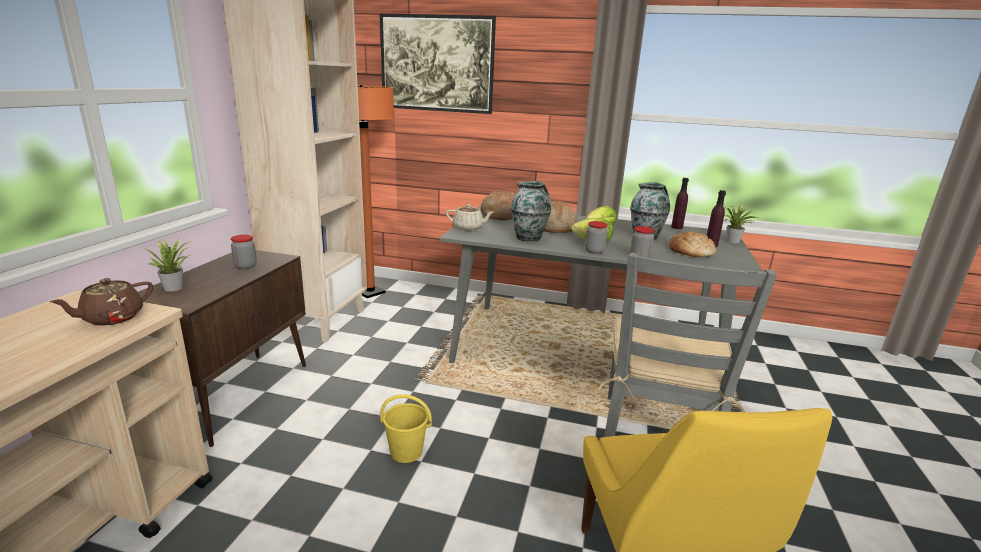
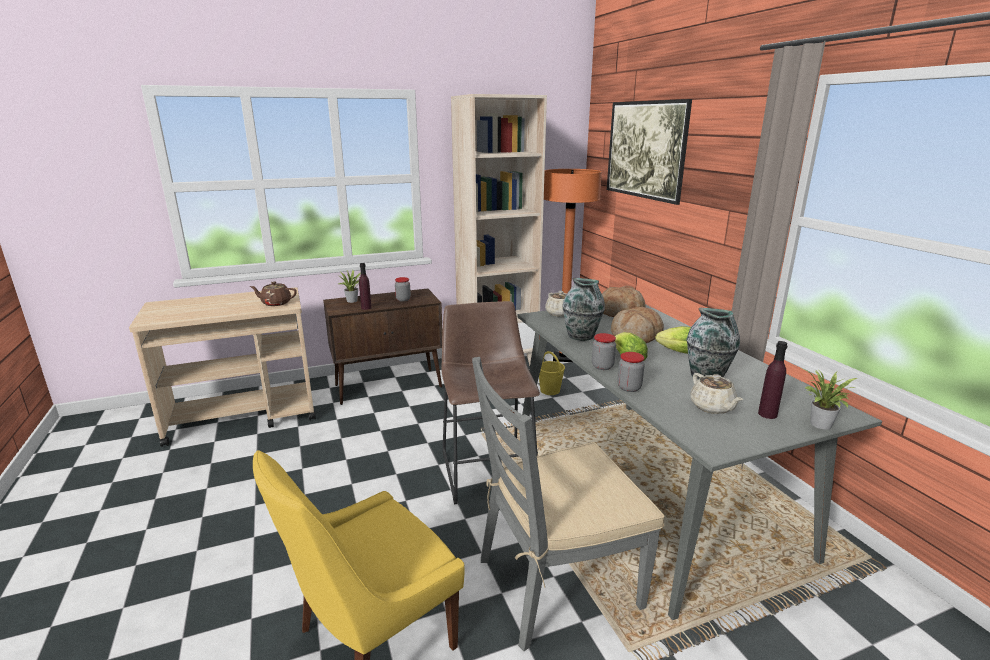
camera: 55 degrees right, 0 degrees up
yellow bucket [380,394,432,463] -> yellow bucket moved to [539,351,565,395]
bread [669,231,717,257] -> beige teapot [690,373,743,414]
purple bottle [671,178,689,229] -> purple bottle moved to [359,263,372,310]
none -> brown stool [441,301,540,504]

